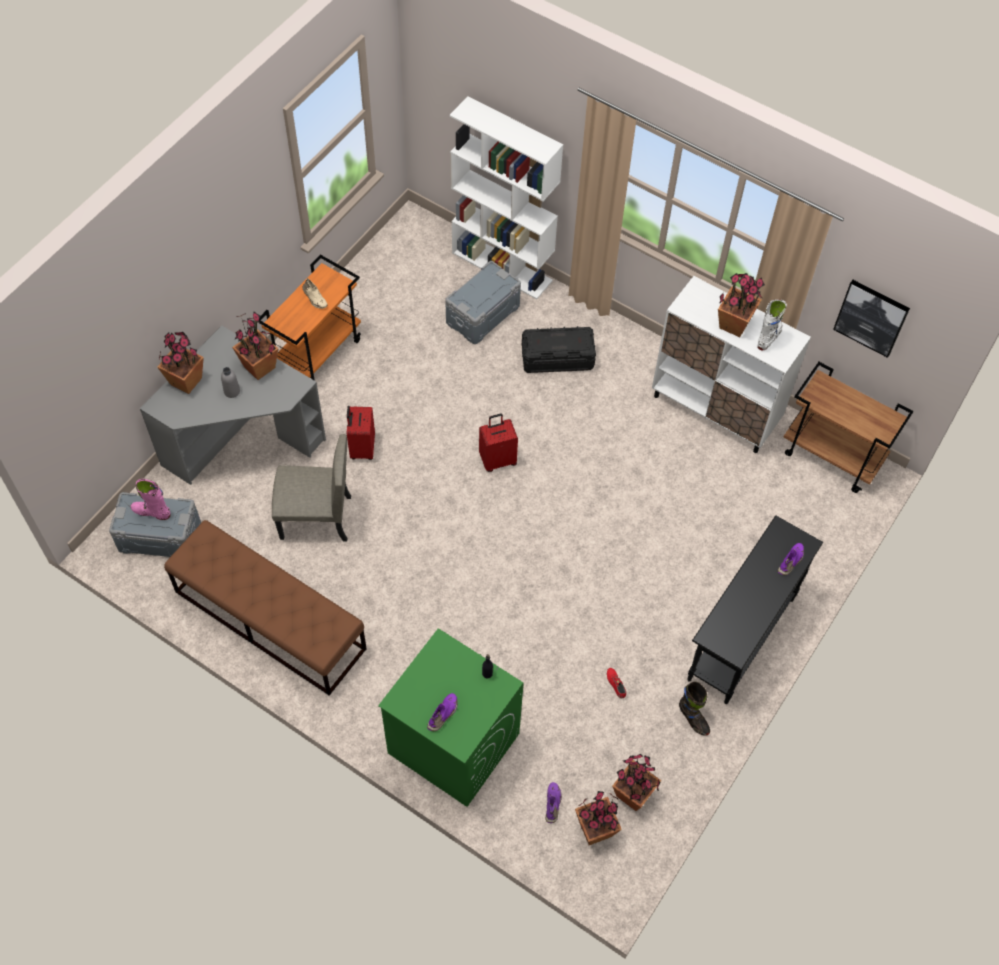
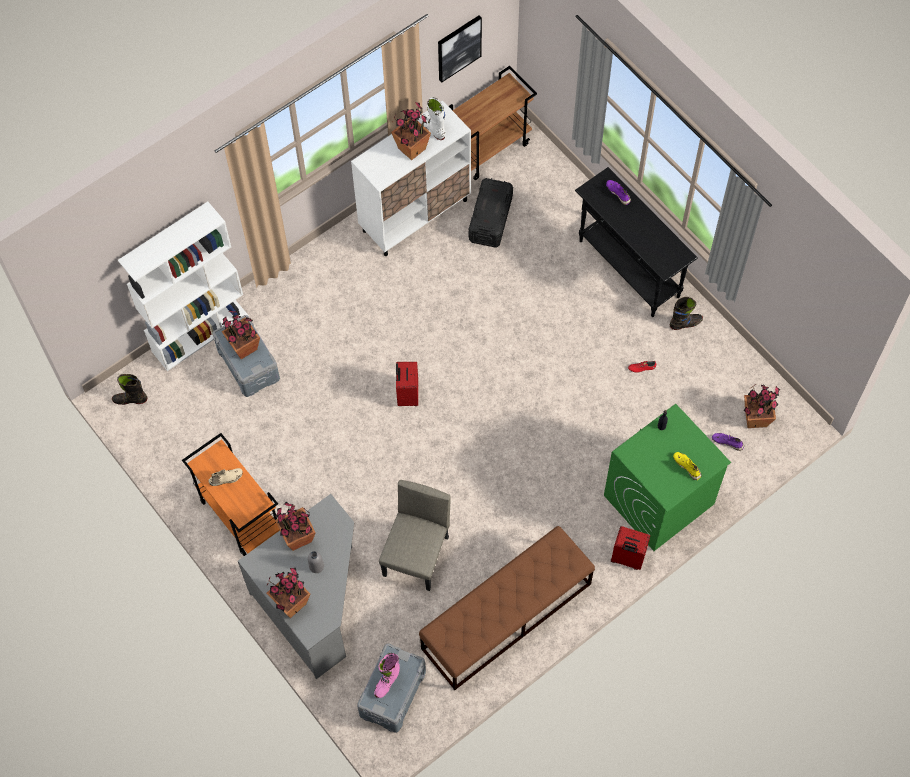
camera: 70 degrees left, 5 degrees up
red suitcase [347,406,375,460] -> red suitcase moved to [611,526,650,570]
purple shoe [427,693,458,731] -> yellow shoe [673,452,702,480]
black storage box [522,326,596,373] -> black storage box moved to [469,178,513,248]
potted plant [612,754,661,811] -> potted plant moved to [221,310,260,359]
none -> black boot [112,374,147,405]

